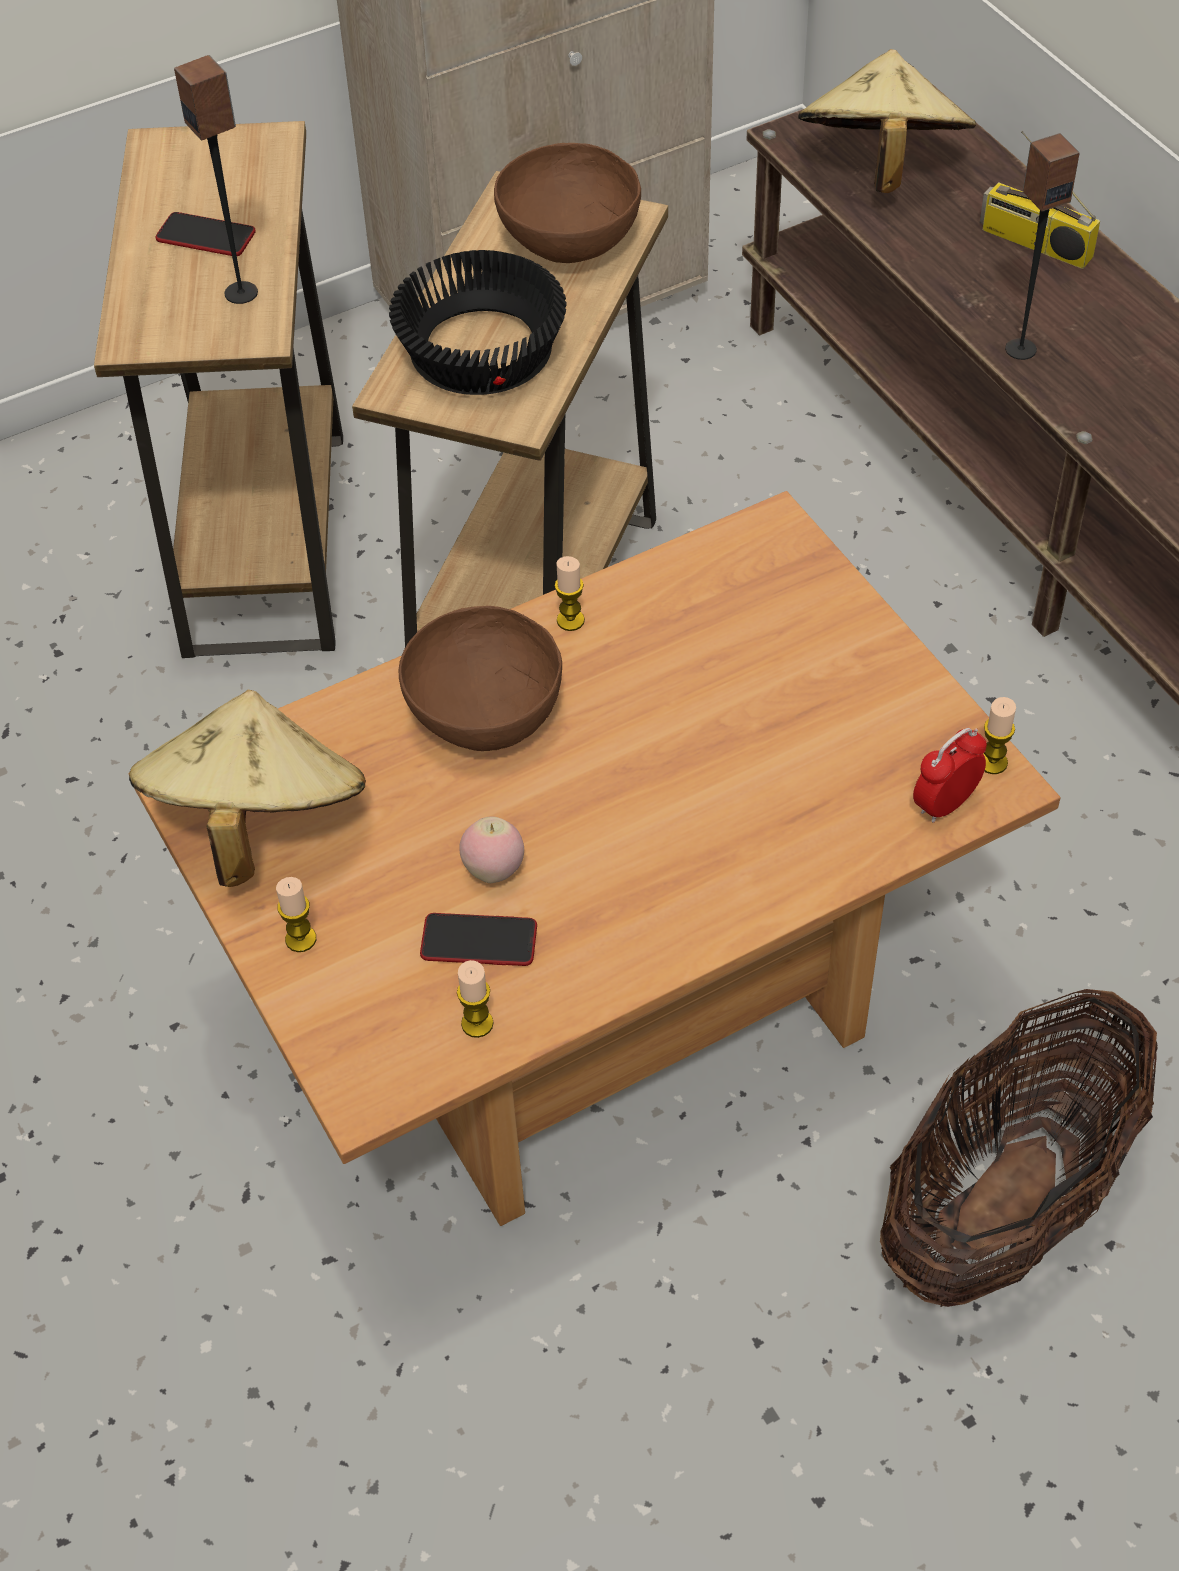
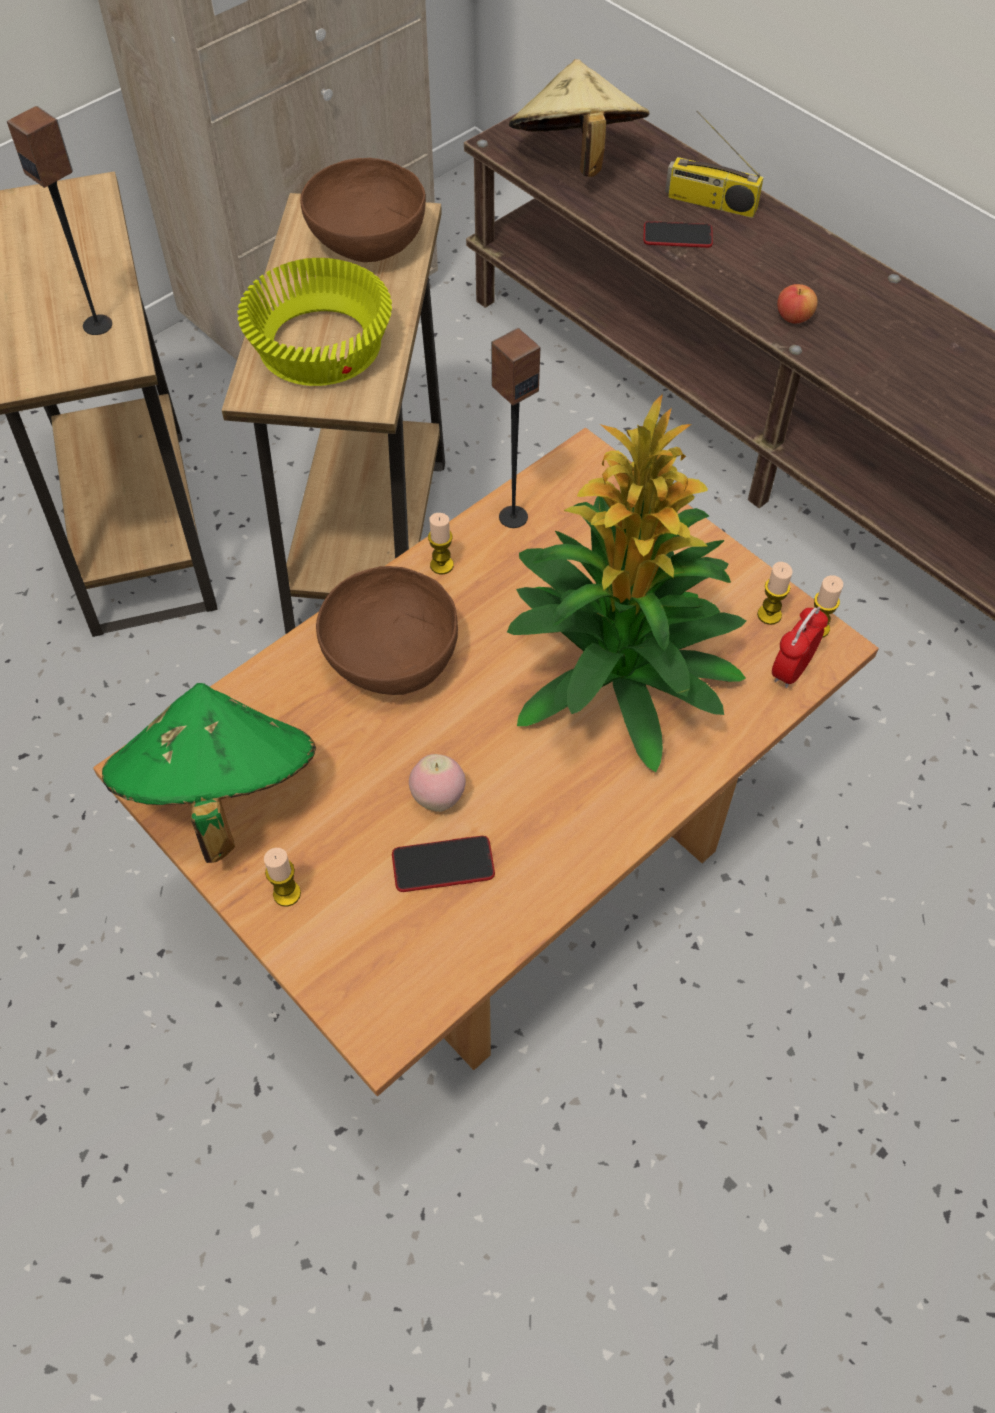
camera: 15 degrees left, 5 degrees up
beige hat [129,690,366,887] -> green hat [102,683,316,863]
phone [155,212,256,256] -> phone moved to [643,221,713,248]
black bowl [389,250,567,395] -> yellow bowl [237,258,392,386]
candle [457,960,494,1038] -> candle moved to [757,562,793,625]
basket [880,989,1158,1307] -> none
speaker [1005,133,1080,360] -> speaker moved to [491,328,540,528]
none -> potted plant [507,394,746,772]
none -> apple [777,284,818,323]

